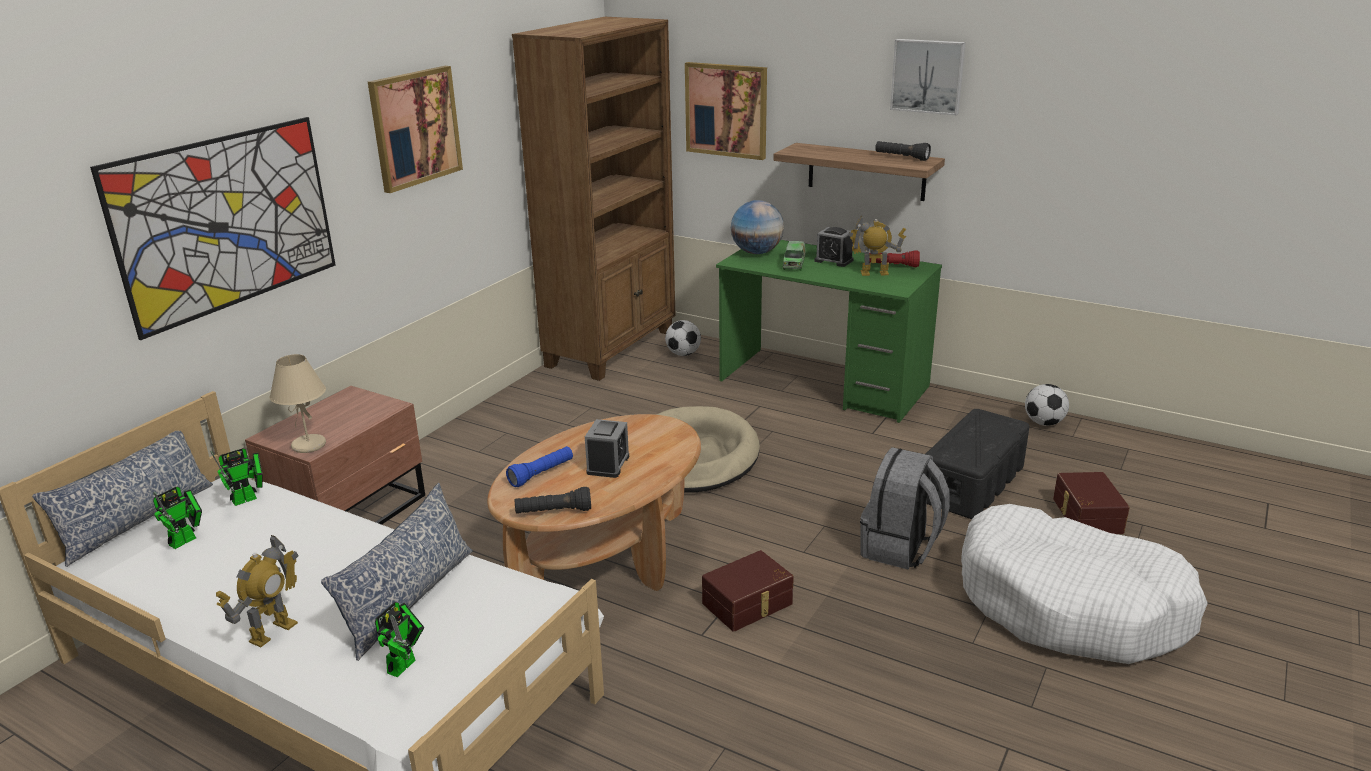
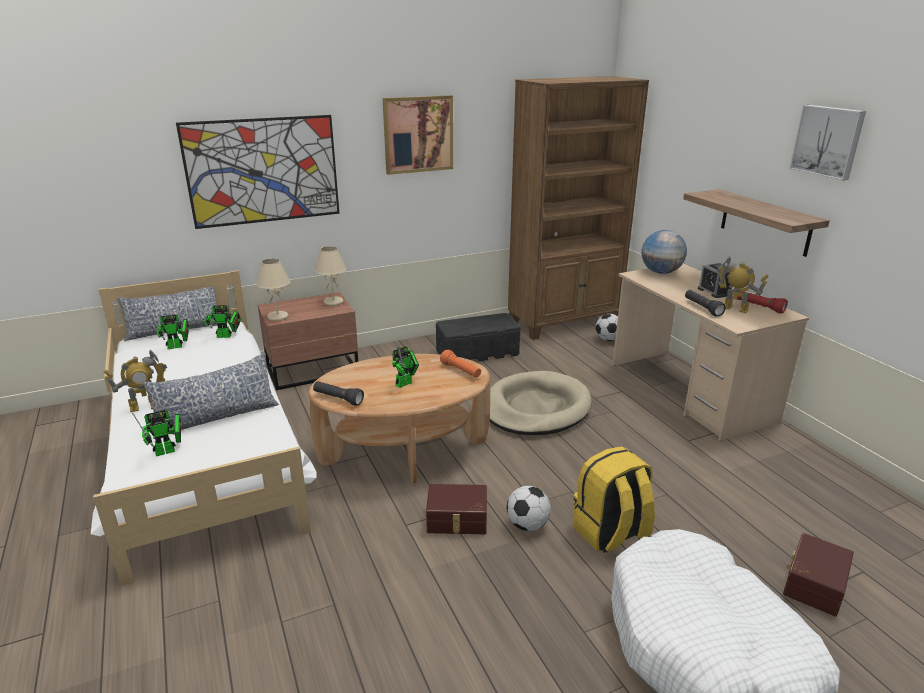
camera: 35 degrees right, 0 degrees up
blue flashlight [506,446,573,487] -> none
alarm clock [585,419,629,478] -> toy robot [392,346,419,388]
picture [685,62,767,160] -> none
green desk [716,240,942,423] -> beige desk [612,263,809,441]
toy truck [783,241,806,271] -> none
grey backpack [860,447,950,569] -> yellow backpack [573,446,655,553]
black flashlight [875,141,931,161] -> black flashlight moved to [685,290,726,316]
black storage box [926,409,1029,519] -> black storage box moved to [436,313,521,361]
football [1025,384,1069,426] -> football moved to [507,486,551,531]
none -> beige table lamp [314,246,347,306]
none -> orange flashlight [440,350,481,378]

